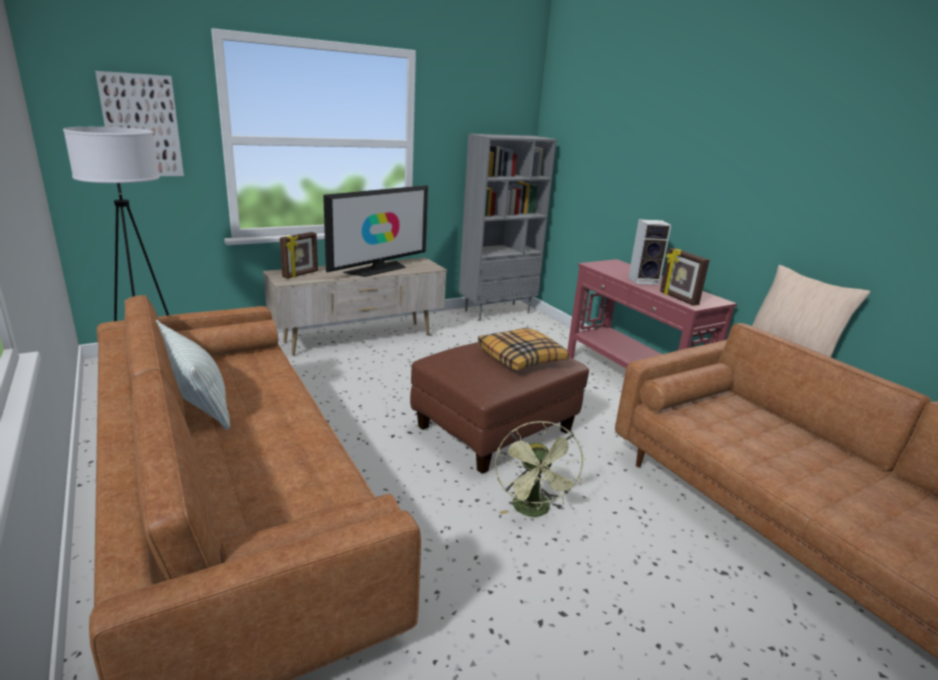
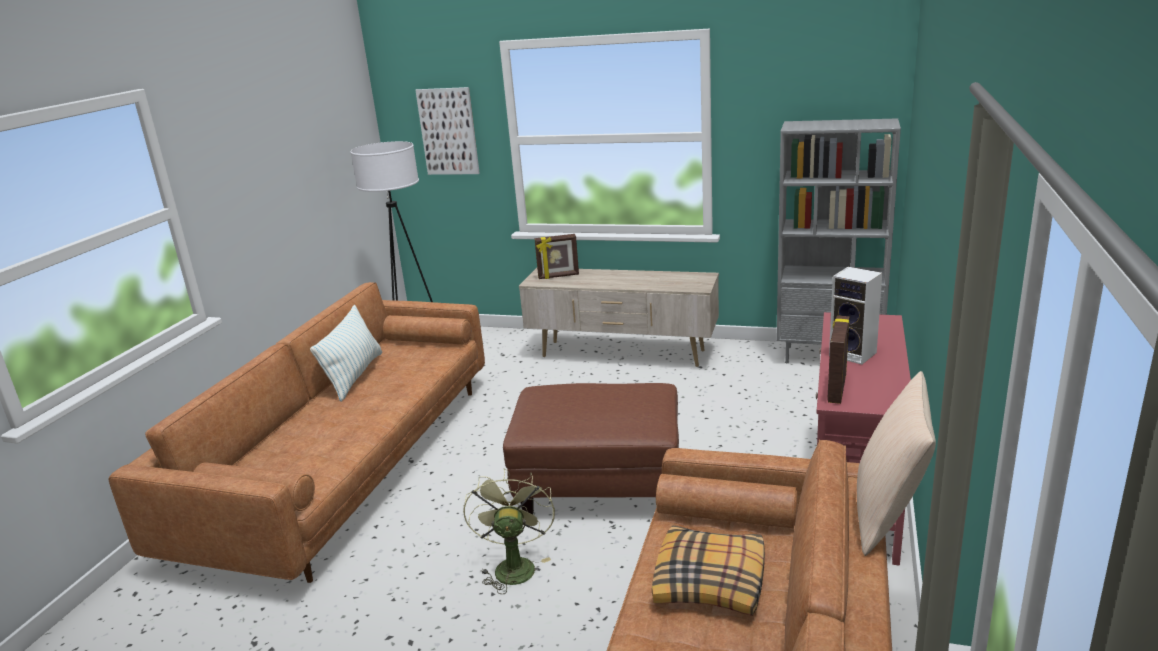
camera: 50 degrees right, 0 degrees up
television [323,185,428,277] -> none
pillow [478,328,569,370] -> pillow moved to [652,526,765,616]
green fan [495,421,585,517] -> green fan turned 135 degrees clockwise [463,469,555,594]

